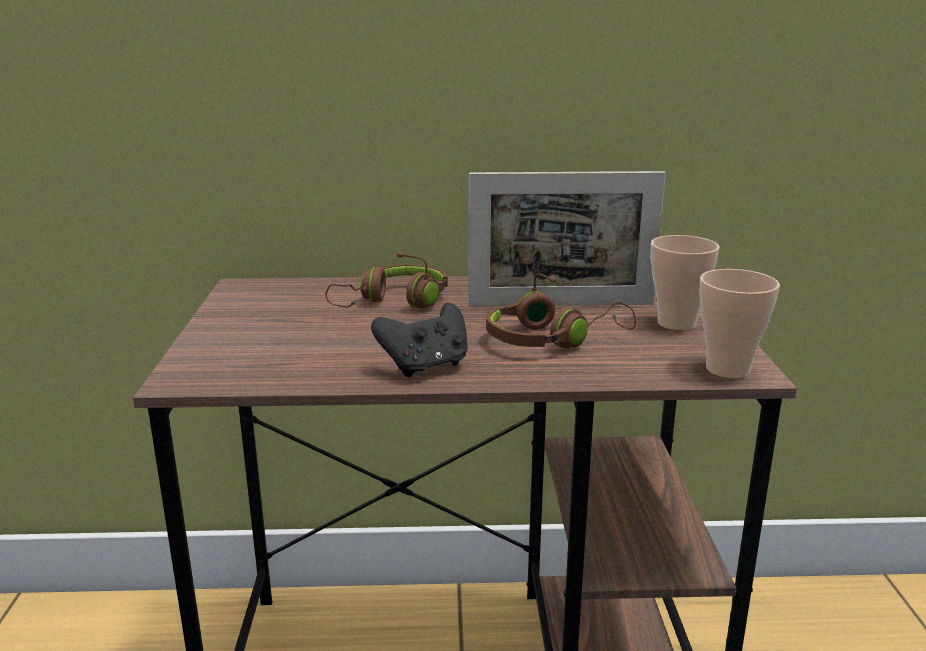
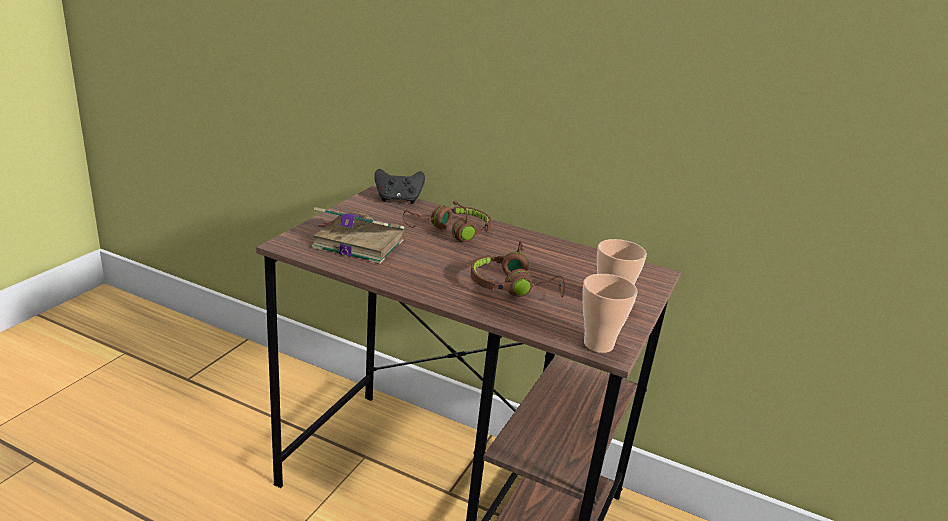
camera: 25 degrees right, 5 degrees up
black game controller [371,303,468,377] -> black game controller moved to [374,169,425,204]
picture frame [468,171,666,307] -> none
none -> book [311,207,405,264]

